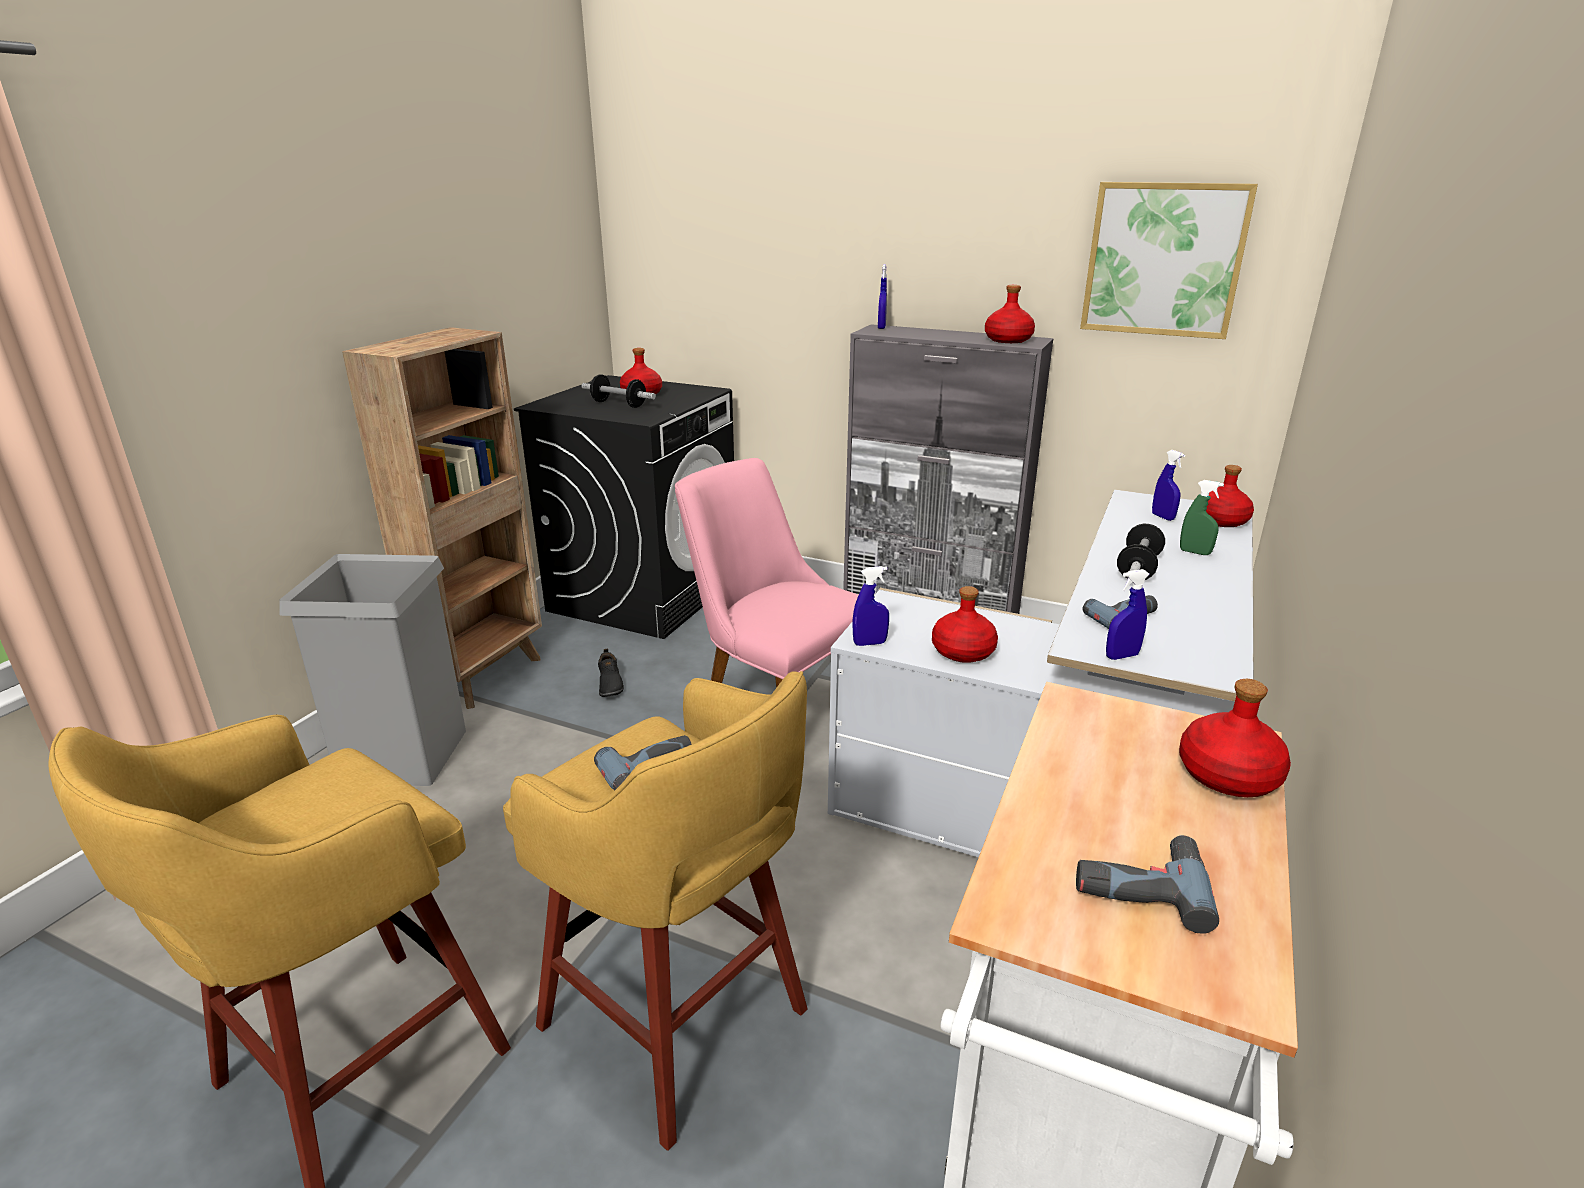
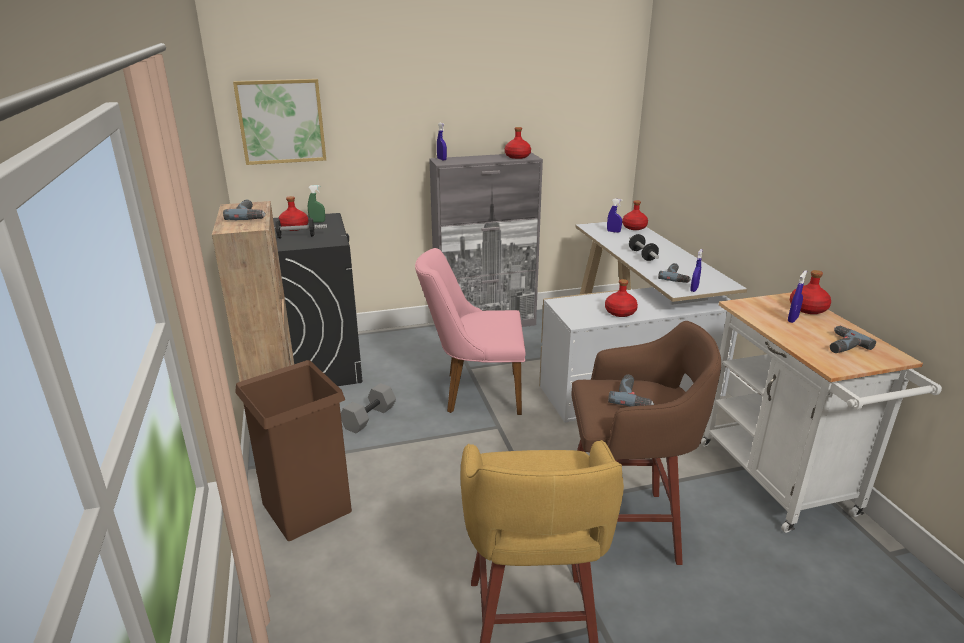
camera: 40 degrees left, 0 degrees up
grey trash can [279,554,466,786] -> brown trash can [235,360,352,541]
yellow stool [503,671,807,1151] -> brown stool [572,321,721,565]
black shoe [598,649,624,697] -> grey dumbbell [341,383,396,433]
blue spray bottle [852,566,889,646] -> blue spray bottle moved to [788,270,807,323]
picture [1080,182,1258,339] -> picture moved to [233,79,326,165]
green spray bottle [1180,480,1224,555] -> green spray bottle moved to [308,185,325,223]
none -> power drill [223,200,266,220]

